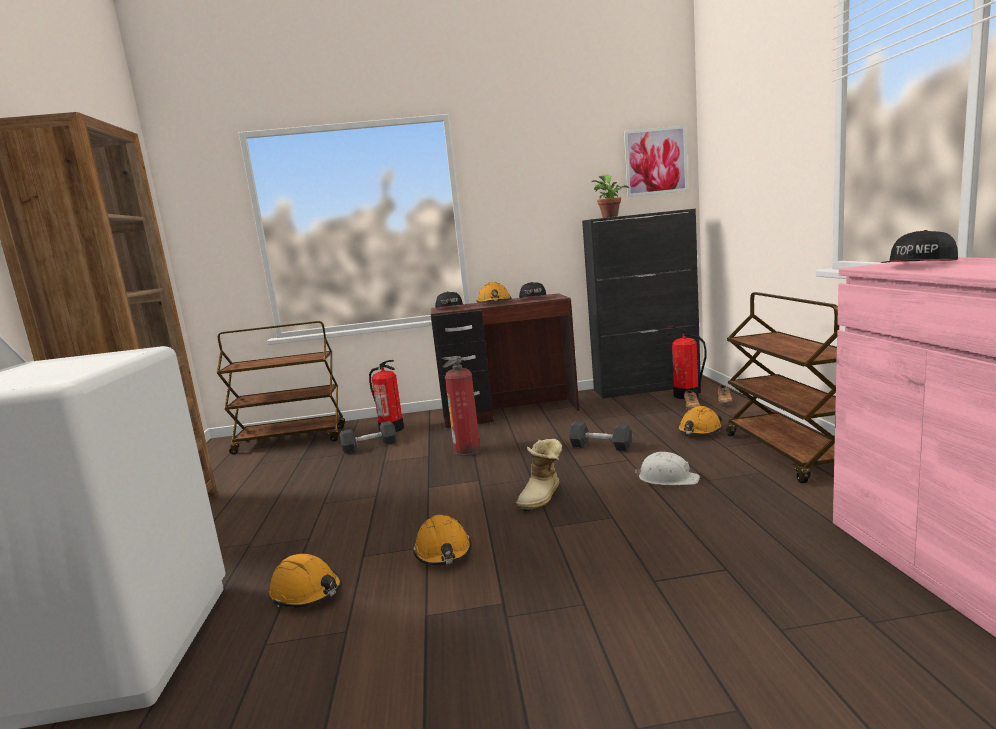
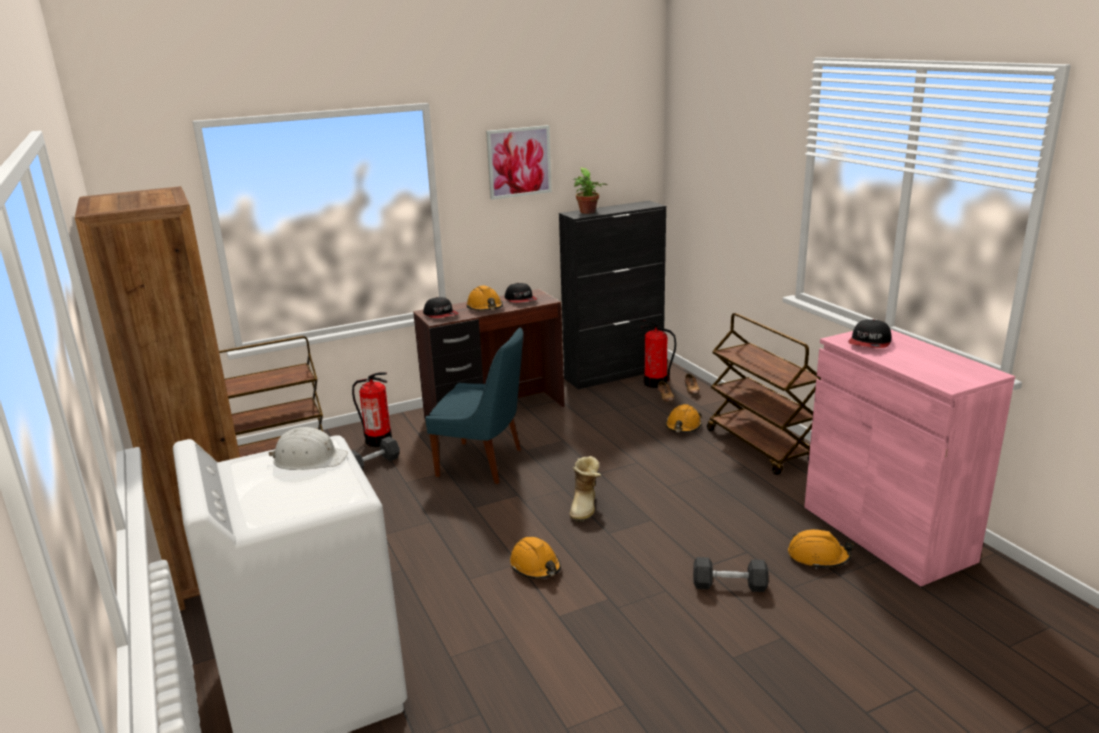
camera: 20 degrees left, 10 degrees up
orange hard hat [270,554,342,608] -> orange hard hat moved to [788,529,854,569]
fire extinguisher [442,356,481,456] -> blue chair [425,327,523,484]
grey dumbbell [569,422,632,451] -> grey dumbbell moved to [693,557,768,592]
picture [624,126,688,197] -> picture moved to [486,125,552,200]
white hard hat [634,452,700,485] -> white hard hat moved to [268,427,348,470]

